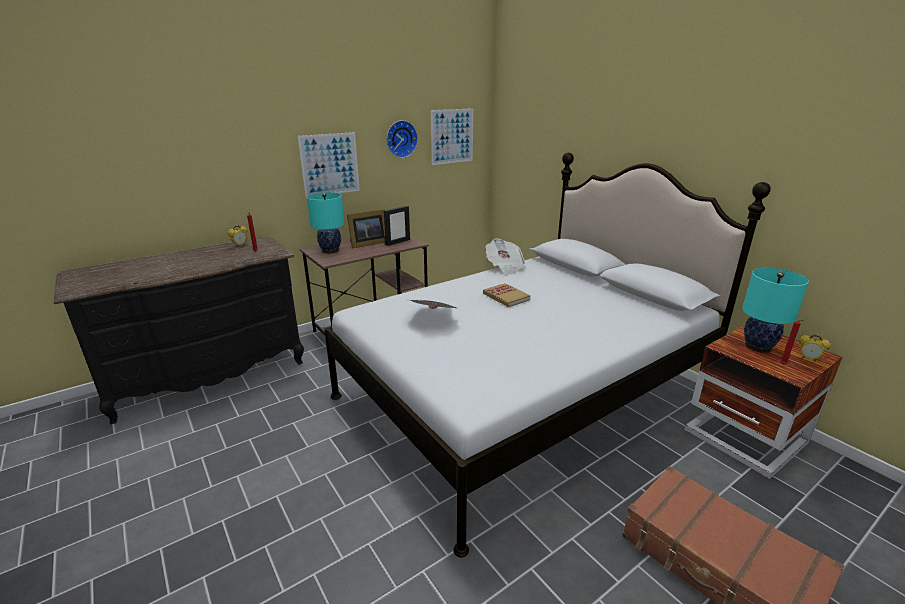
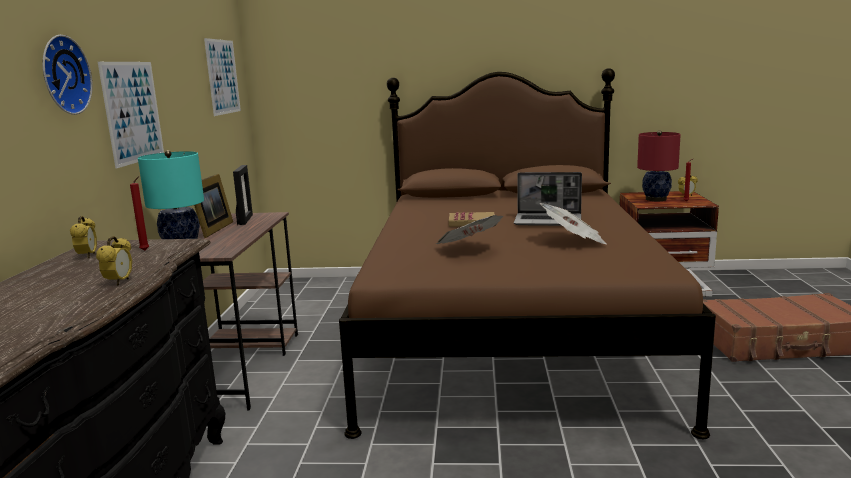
camera: 50 degrees left, 10 degrees down
white bed [324,153,771,558] -> brown bed [339,68,716,439]
wall clock [387,120,418,158] -> wall clock moved to [43,35,93,115]
newspaper [486,238,526,275] -> newspaper moved to [540,203,606,244]
turquoise table lamp [742,268,809,353] -> red table lamp [637,131,681,201]
none -> alarm clock [96,236,132,286]
none -> laptop [514,172,582,226]

